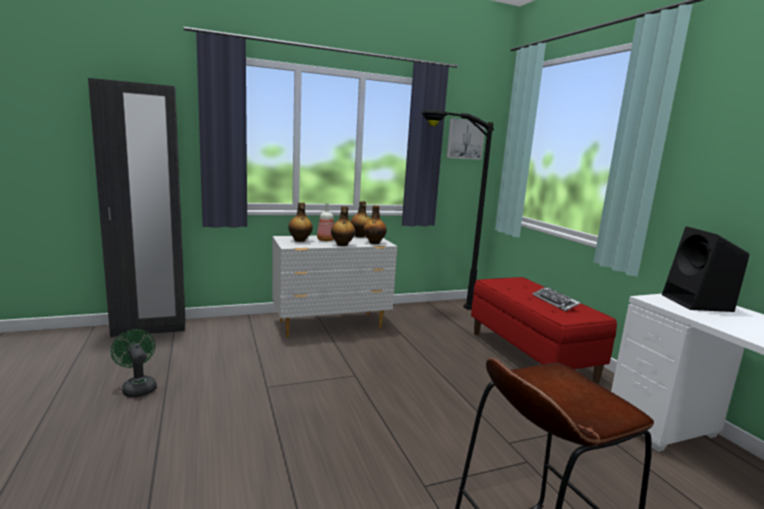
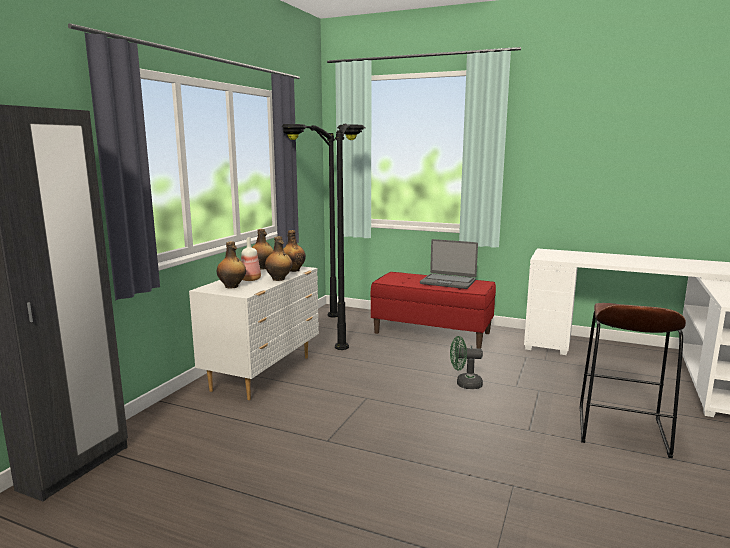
camera: 45 degrees left, 0 degrees up
green fan [111,329,157,397] -> green fan moved to [450,336,483,389]
picture [447,118,486,160] -> none
keyboard [532,287,580,311] -> laptop [420,239,478,289]
black speaker [662,226,750,312] -> none
none -> black floor lamp [335,124,365,350]

